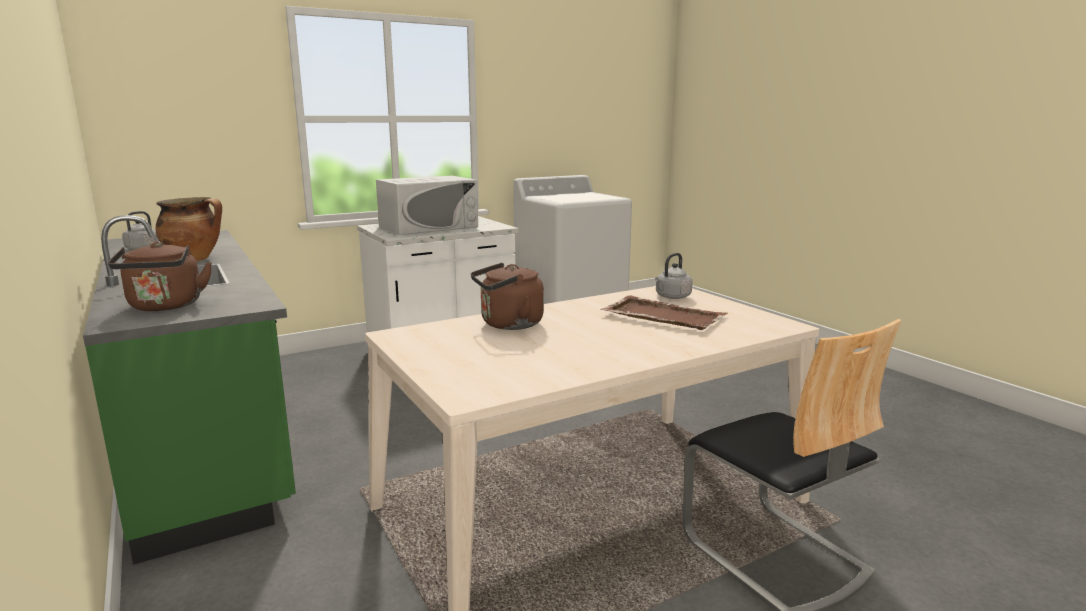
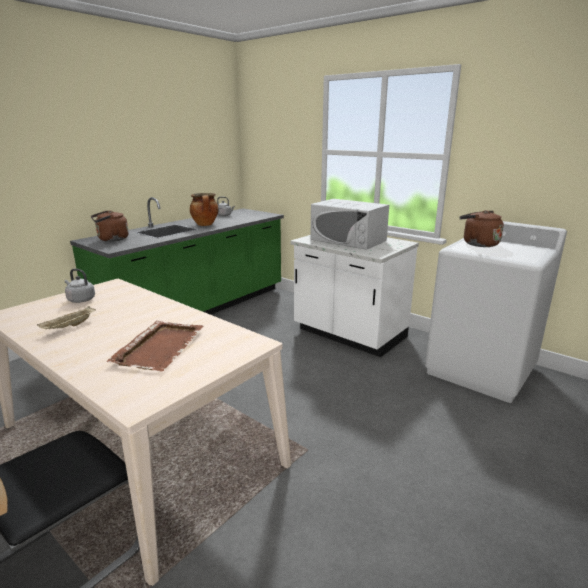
camera: 70 degrees right, 5 degrees up
brown kettle [471,263,544,330] -> brown kettle moved to [459,210,504,247]
grey kettle [655,253,692,299] -> grey kettle moved to [65,269,95,303]
none -> beige tray [37,306,96,329]

